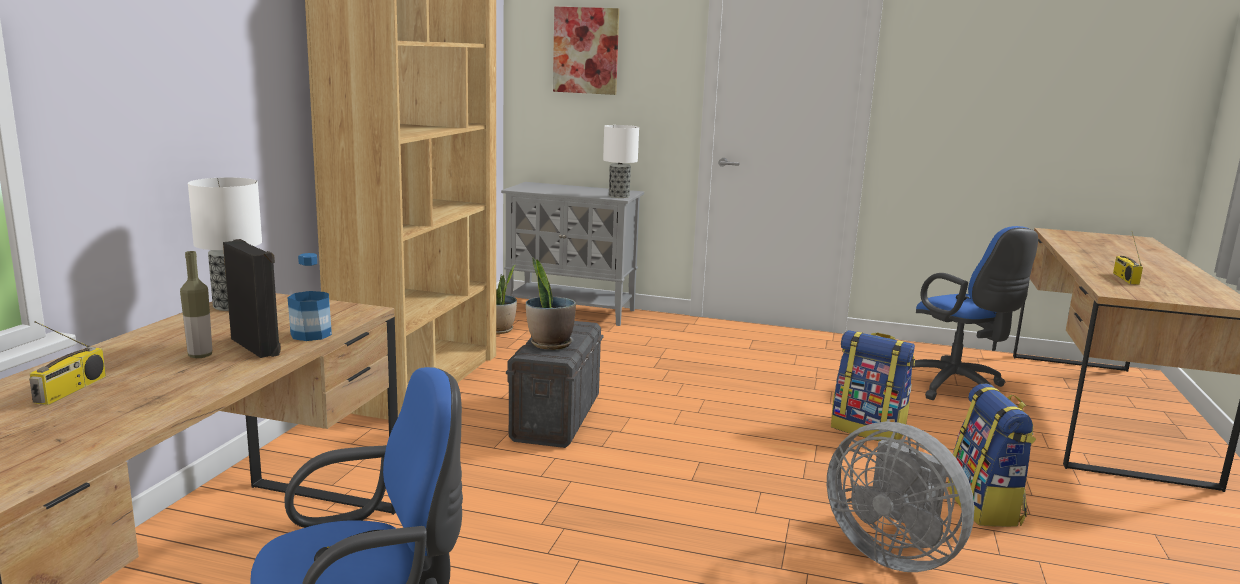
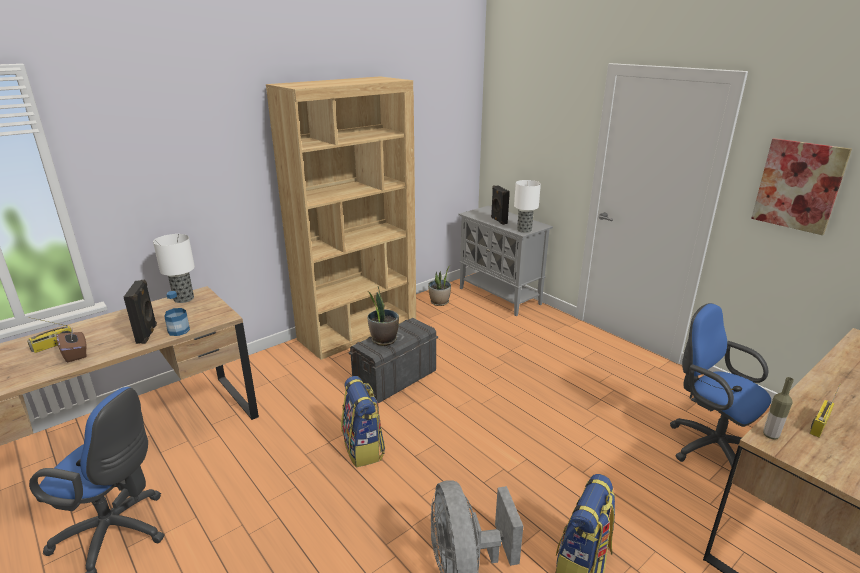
camera: 35 degrees right, 10 degrees up
bottle [180,251,212,358] -> bottle moved to [763,377,794,440]
picture [553,7,619,95] -> picture moved to [751,138,852,235]
backpack [831,330,915,441] -> backpack moved to [341,376,385,467]
blue office chair [912,226,1038,400] -> blue office chair turned 135 degrees clockwise [670,303,771,467]
none -> brown tissue box [56,331,87,362]
none -> black speaker [491,185,510,225]

